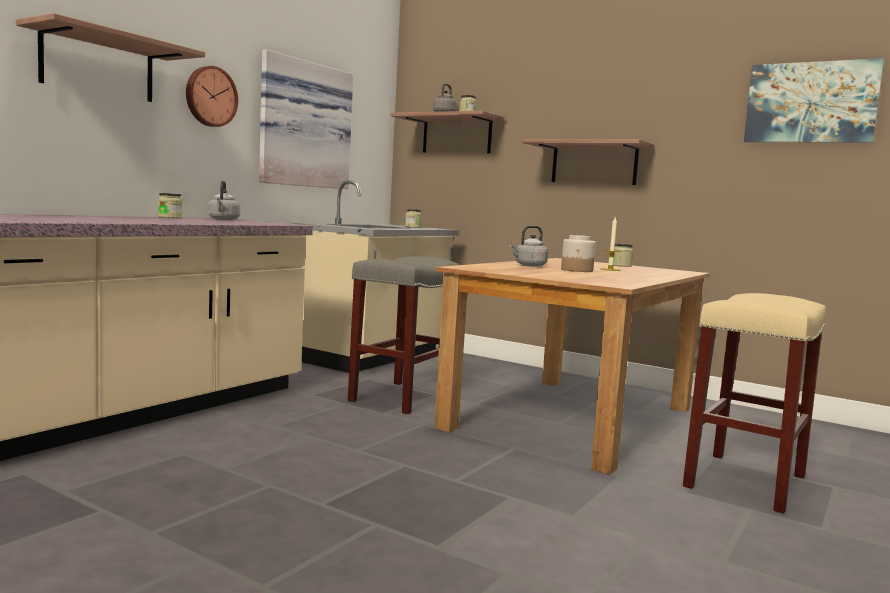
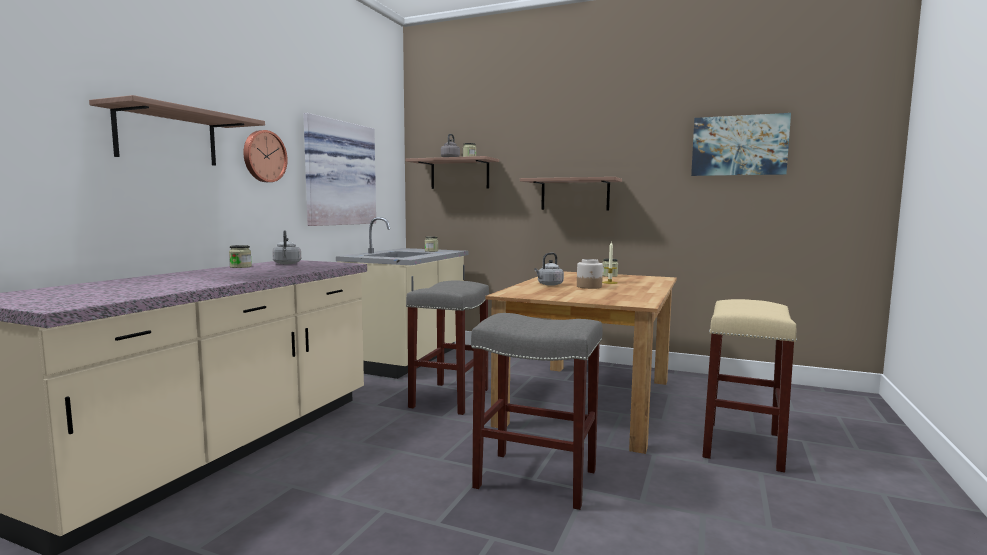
camera: 10 degrees left, 0 degrees up
none -> grey stool [471,313,603,510]

